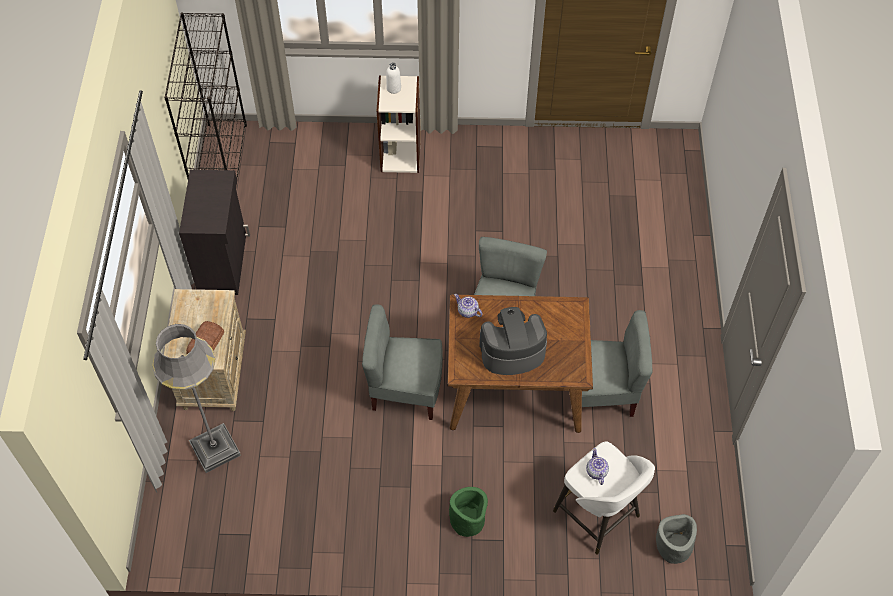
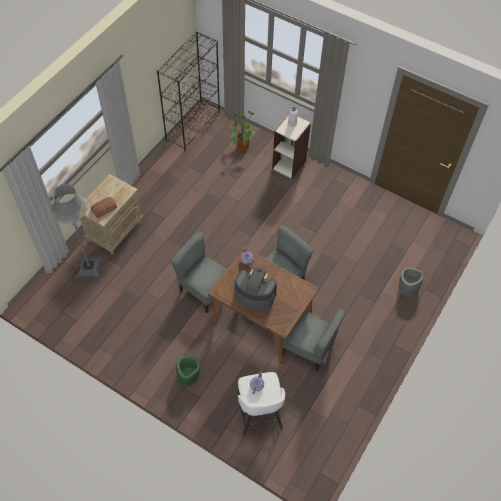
camera: 30 degrees right, 0 degrees up
black cabinet [179,170,250,295] -> none
grey planter [656,514,697,564] -> grey planter moved to [399,267,424,297]
none -> potted plant [230,111,256,150]

